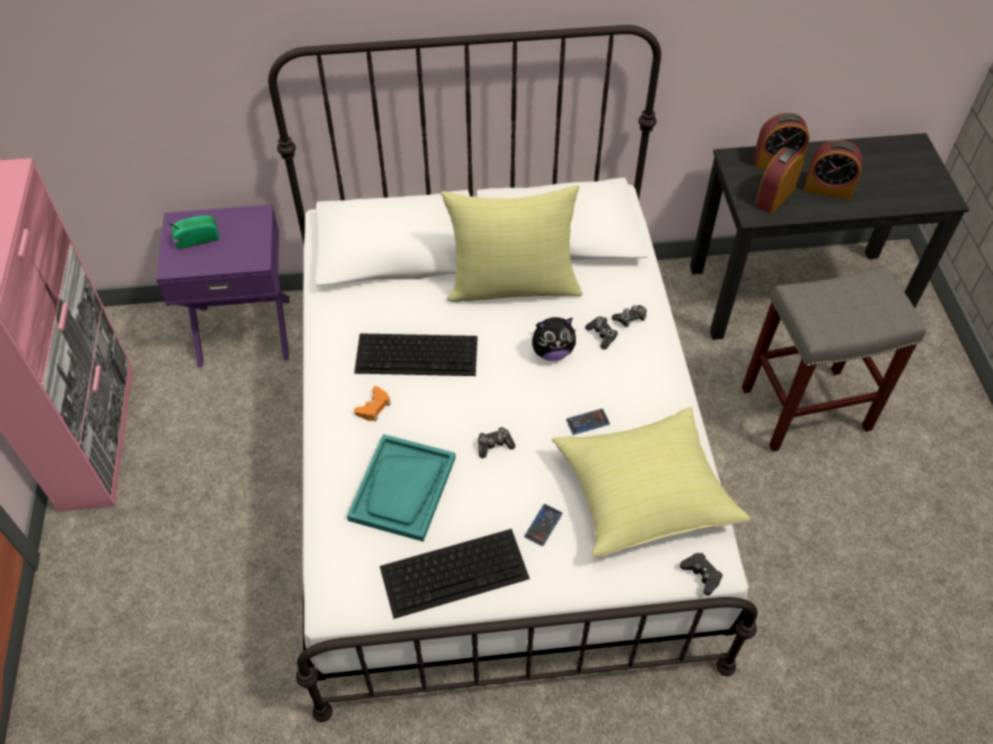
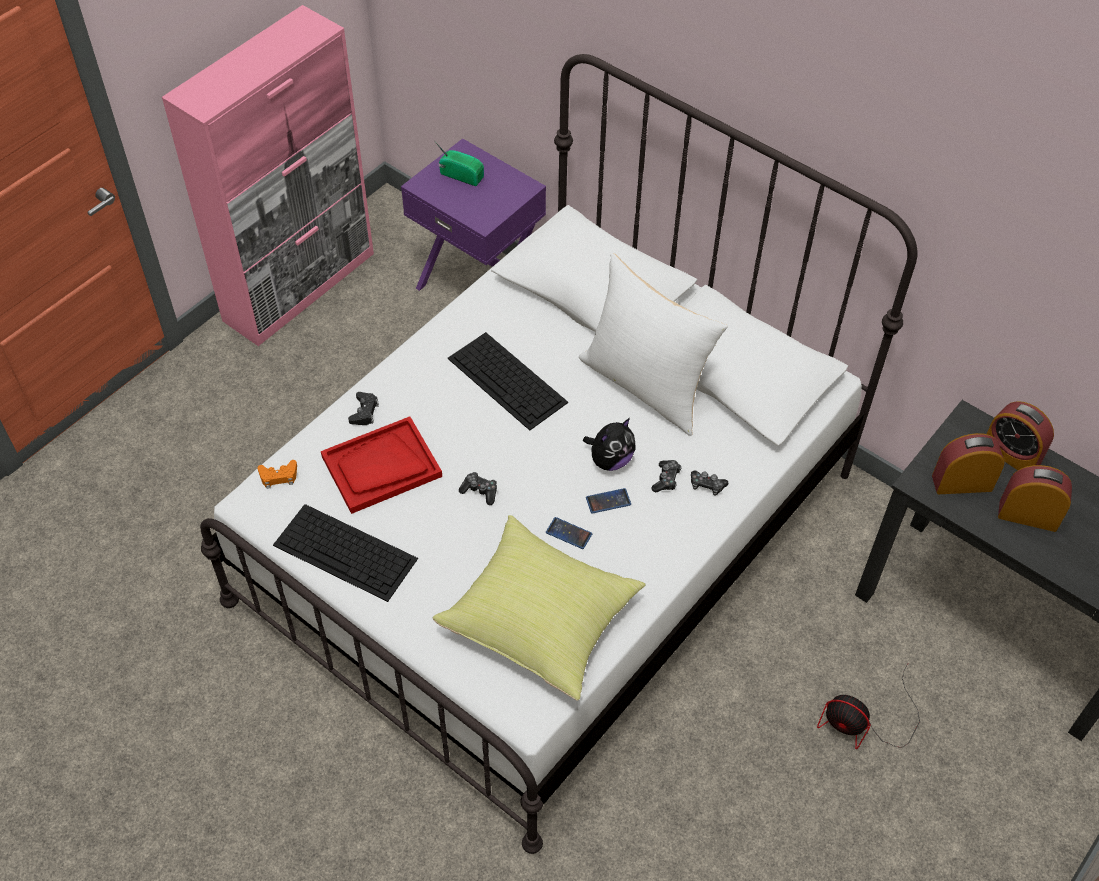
camera: 45 degrees right, 0 degrees up
turquoise tray [347,434,456,542] -> red tray [321,416,442,514]
orange game controller [354,386,391,421] -> orange game controller moved to [257,460,297,489]
yellow pillow [441,185,583,302] -> white pillow [579,253,728,436]
phone [524,504,562,546] -> phone moved to [586,488,631,514]
plush toy [532,317,576,361] -> plush toy turned 75 degrees counterclockwise [583,418,636,471]
black game controller [680,553,723,596] -> black game controller moved to [348,392,379,425]
grey stool [742,265,926,452] -> fan [817,664,920,749]
alarm clock [804,140,862,200] -> alarm clock turned 135 degrees clockwise [998,465,1072,532]

